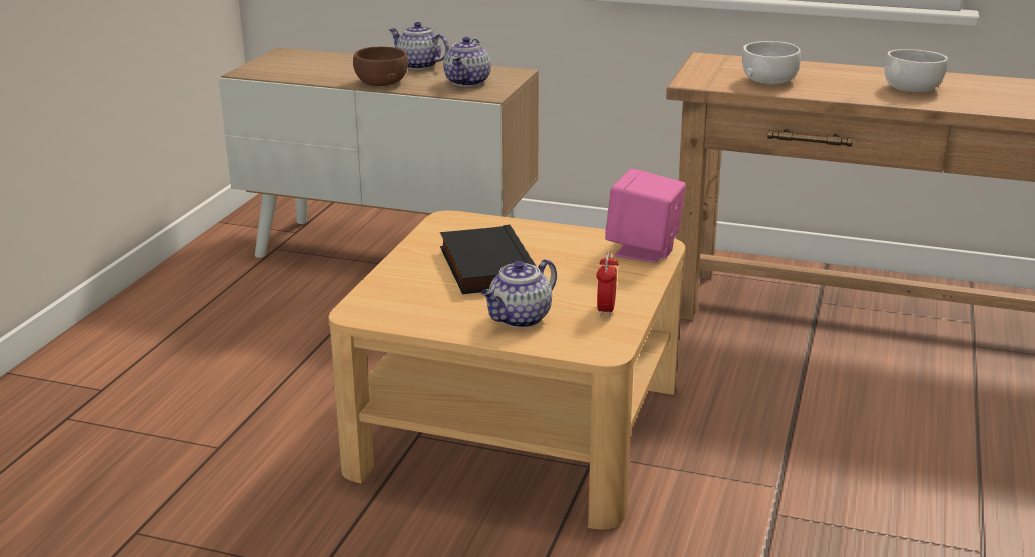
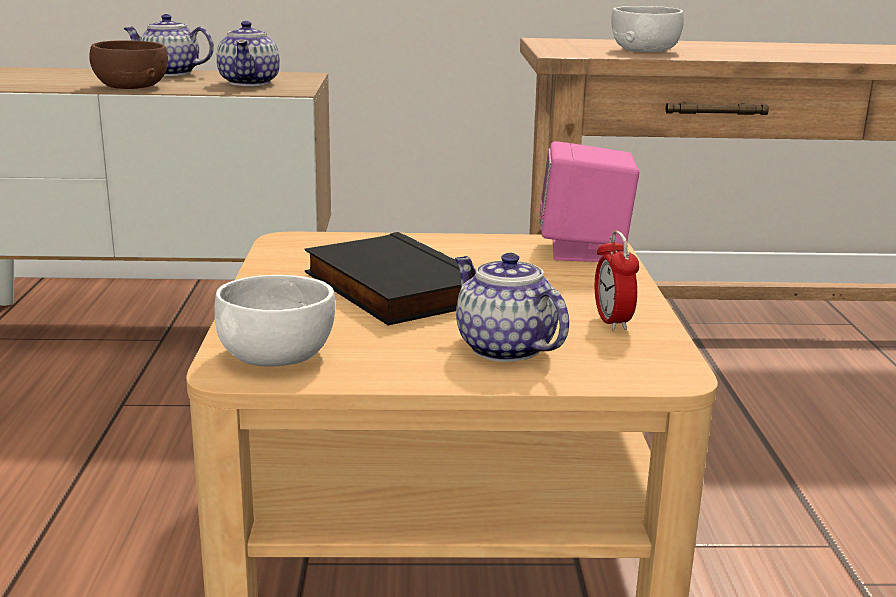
camera: 20 degrees left, 5 degrees down
teapot [481,259,557,328] -> teapot turned 120 degrees clockwise [455,253,569,362]
white bowl [885,49,948,92] -> white bowl moved to [214,275,335,367]

